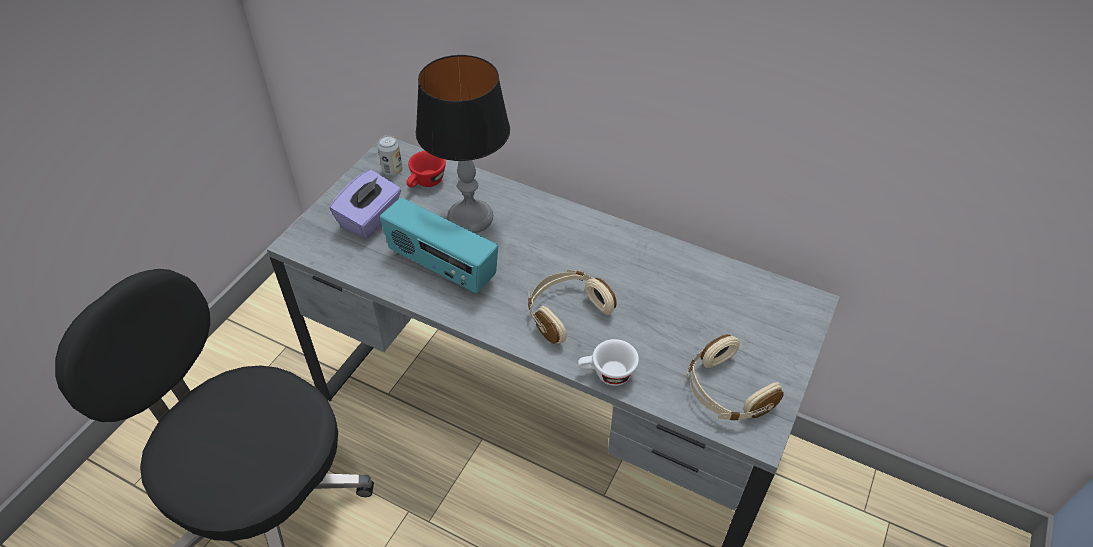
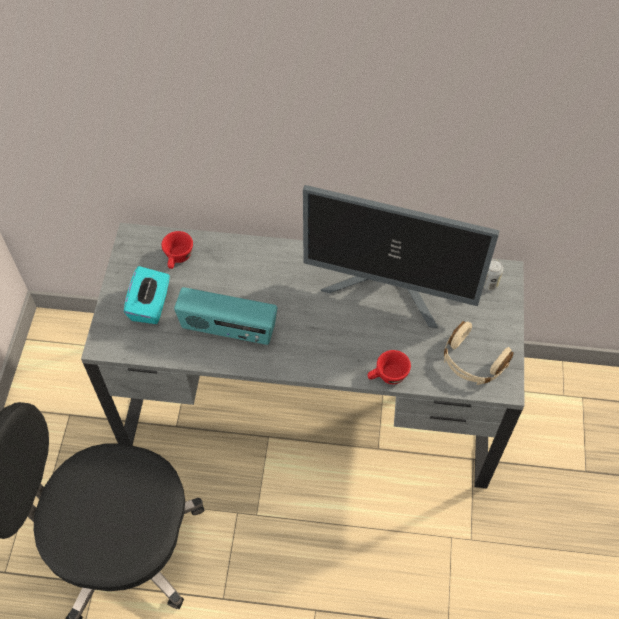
camera: 20 degrees left, 10 degrees up
purple tissue box [330,170,401,238] -> turquoise tissue box [124,266,170,324]
can [378,136,403,176] -> can moved to [483,259,503,291]
table lamp [416,55,510,233] -> none
beige headphones [528,269,617,344] -> none
white cup [578,339,639,386] -> red cup [367,350,411,384]
none -> monitor [303,185,499,328]

